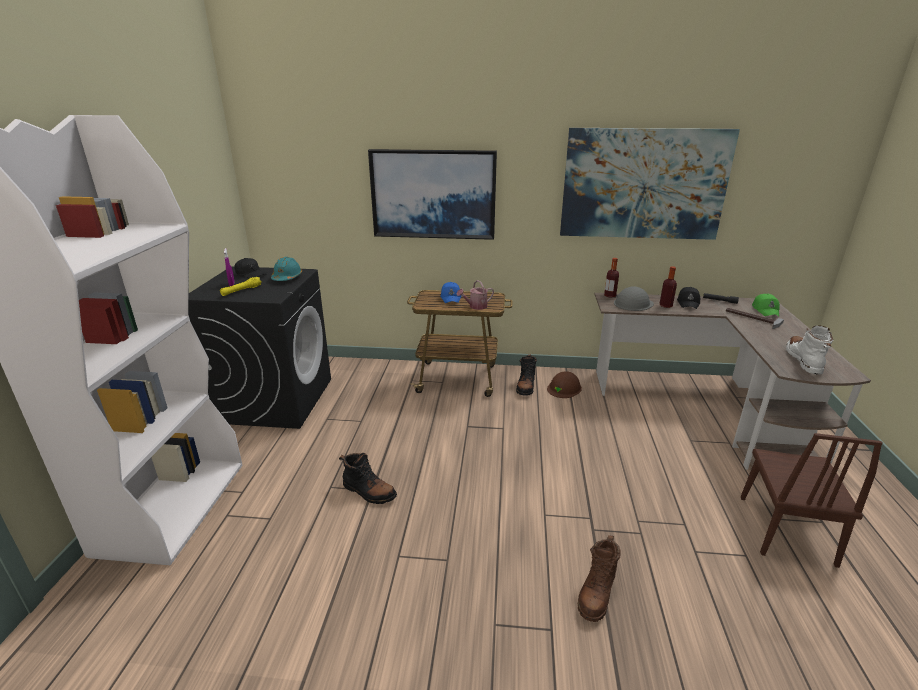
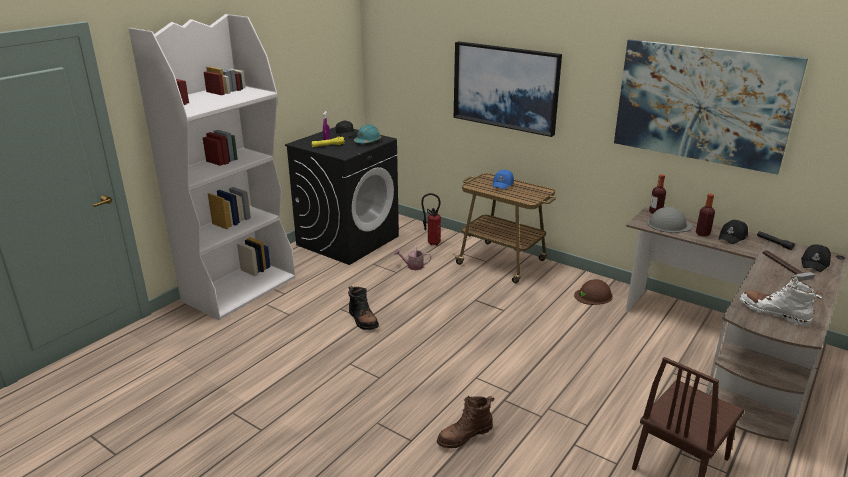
camera: 30 degrees right, 0 degrees up
watering can [457,280,494,310] -> watering can moved to [394,245,431,270]
black boot [516,354,537,395] -> none
green cap [752,294,780,316] -> black cap [801,244,831,272]
white boot [786,325,833,375] -> white boot turned 90 degrees counterclockwise [740,276,823,326]
none -> fire extinguisher [421,193,441,245]

